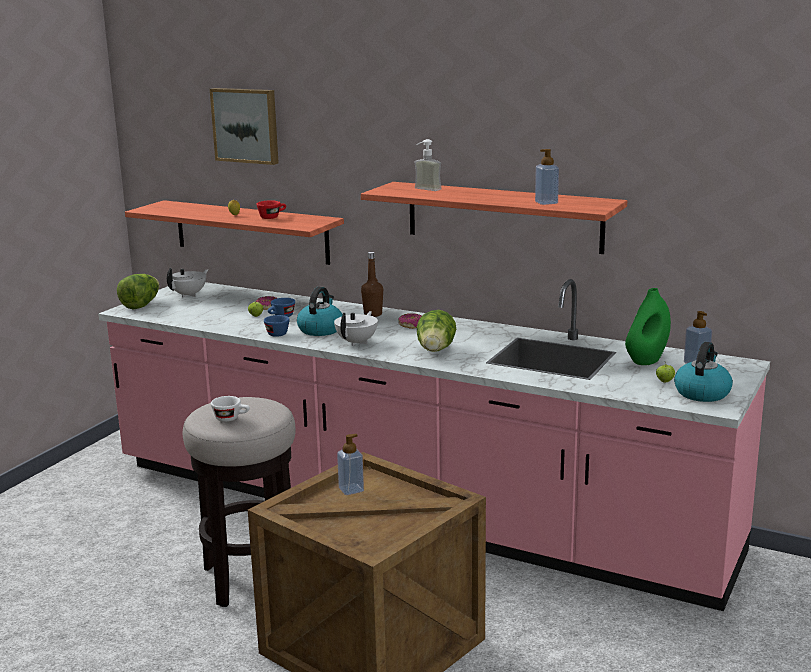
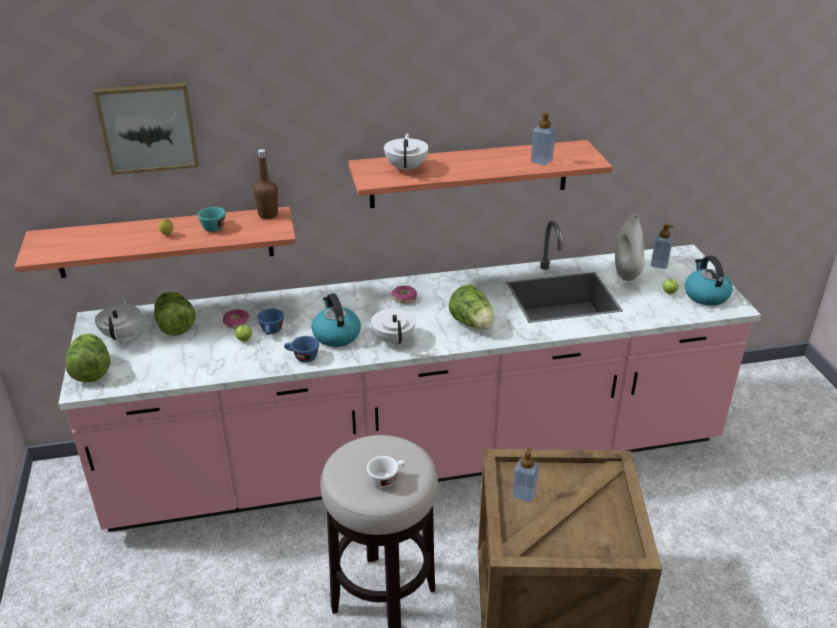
camera: 40 degrees left, 15 degrees up
red cup [256,200,286,219] -> turquoise cup [198,207,226,232]
brown bottle [361,252,383,317] -> brown bottle moved to [253,149,278,219]
soap dispenser [414,139,442,191] -> white teapot [384,133,428,173]
green vase [625,288,671,365] -> white vase [615,215,645,281]
none -> lettuce [154,292,195,336]

